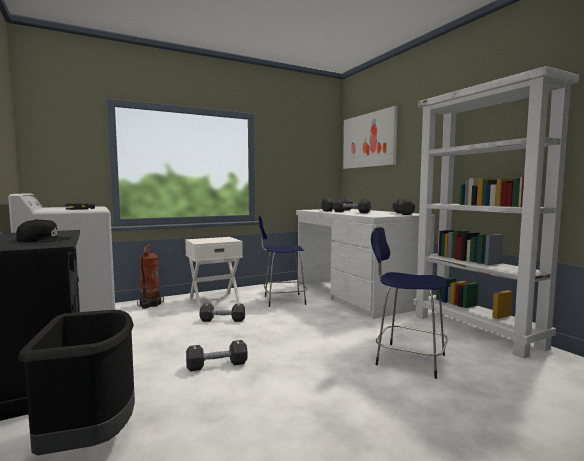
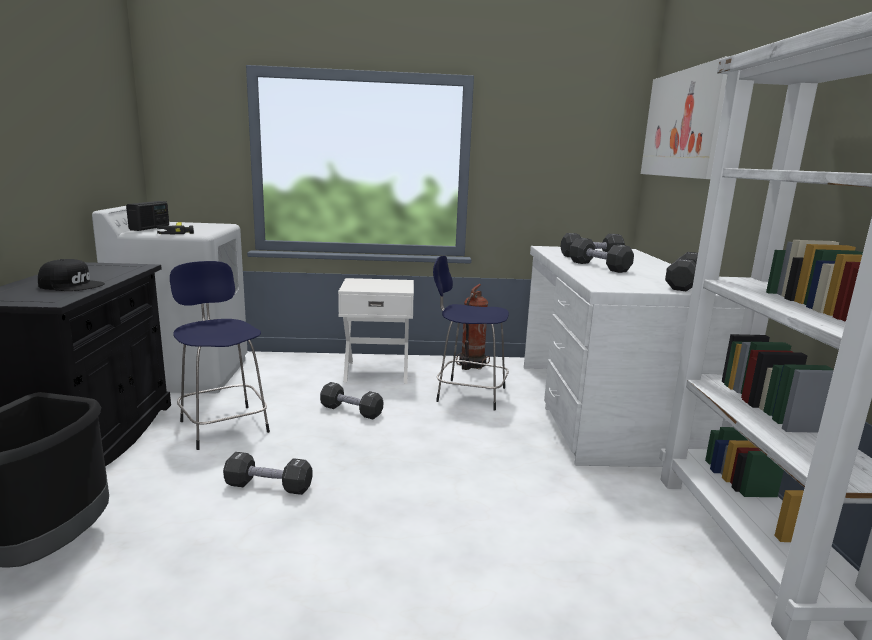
camera: 25 degrees right, 10 degrees up
fire extinguisher [137,244,164,309] -> fire extinguisher moved to [456,284,490,370]
blue stool [371,227,448,379] -> blue stool moved to [170,261,270,450]
none -> radio [126,201,169,231]

